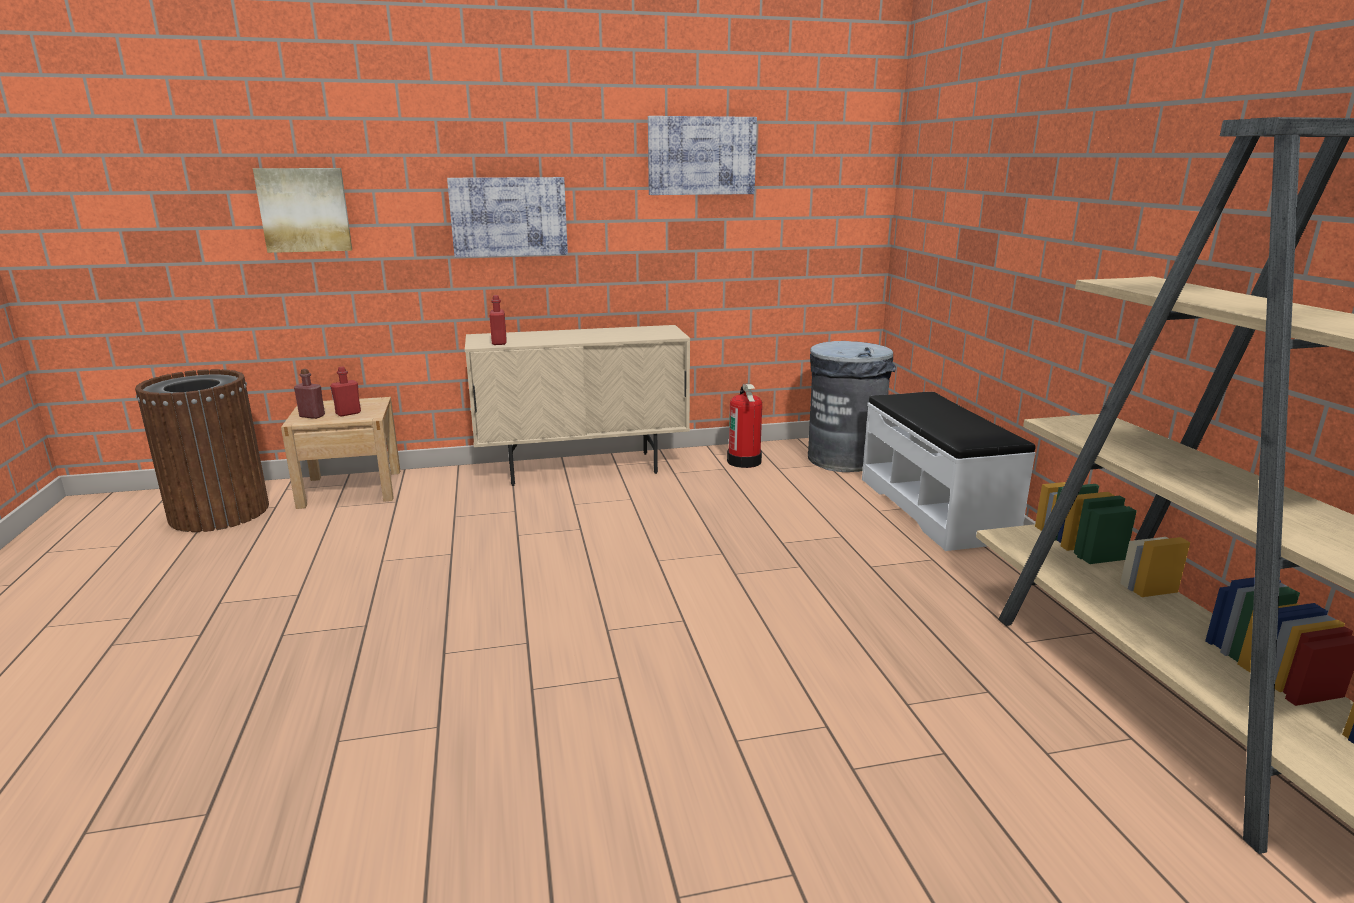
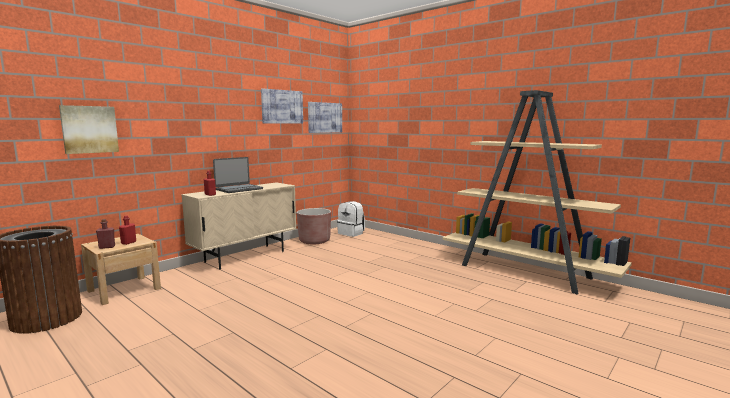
camera: 35 degrees left, 10 degrees down
picture [447,177,568,257] -> picture moved to [308,102,342,133]
fire extinguisher [727,384,762,468] -> brown planter [297,208,331,244]
grey trash can [808,341,896,472] -> white backpack [337,201,365,237]
white bench [862,392,1035,551] -> none
none -> laptop [213,157,263,193]

